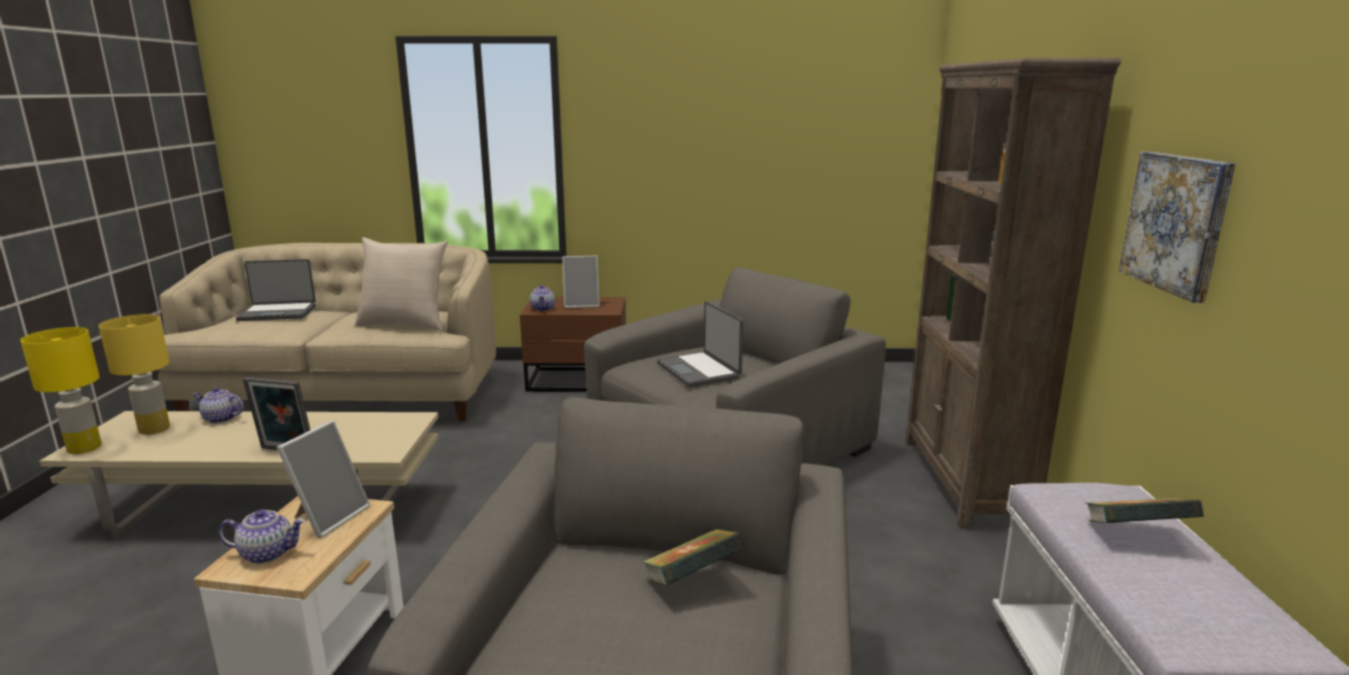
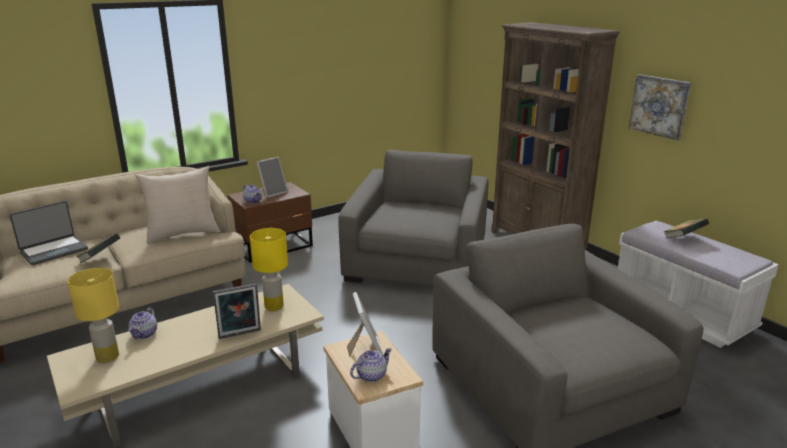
camera: 35 degrees left, 5 degrees up
yellow table lamp [20,327,102,454] -> yellow table lamp moved to [250,228,288,311]
teapot [193,387,244,424] -> teapot turned 60 degrees counterclockwise [129,307,157,339]
book [642,529,745,586] -> book moved to [76,233,120,263]
laptop [657,301,743,387] -> none

